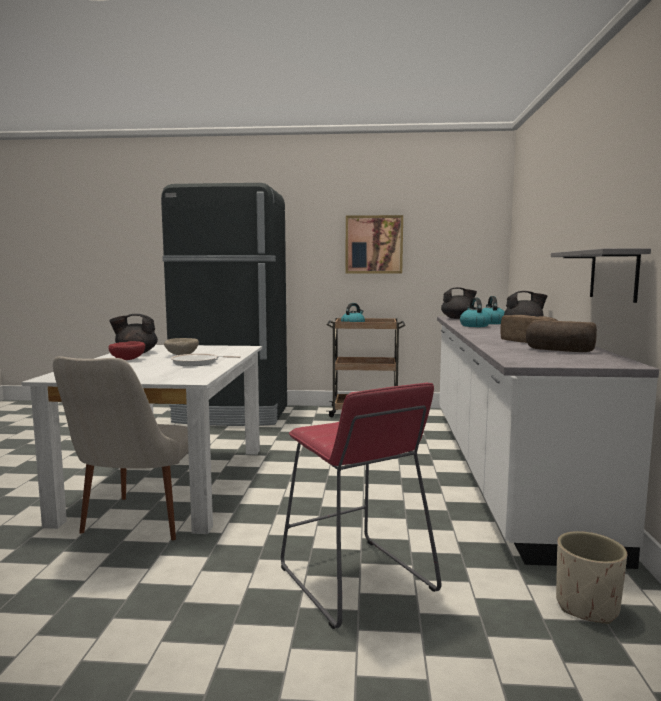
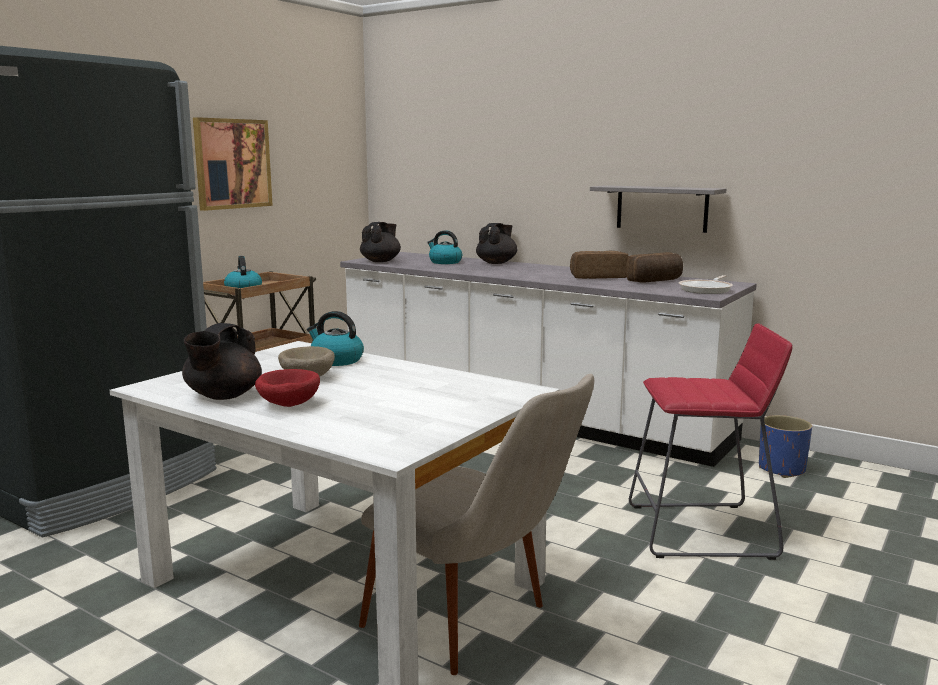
camera: 60 degrees left, 5 degrees up
frying pan [170,354,241,366] -> frying pan moved to [679,275,733,294]
kettle [460,297,491,327] -> kettle moved to [307,311,364,366]
beige planter [556,531,627,624] -> blue planter [759,415,812,478]

